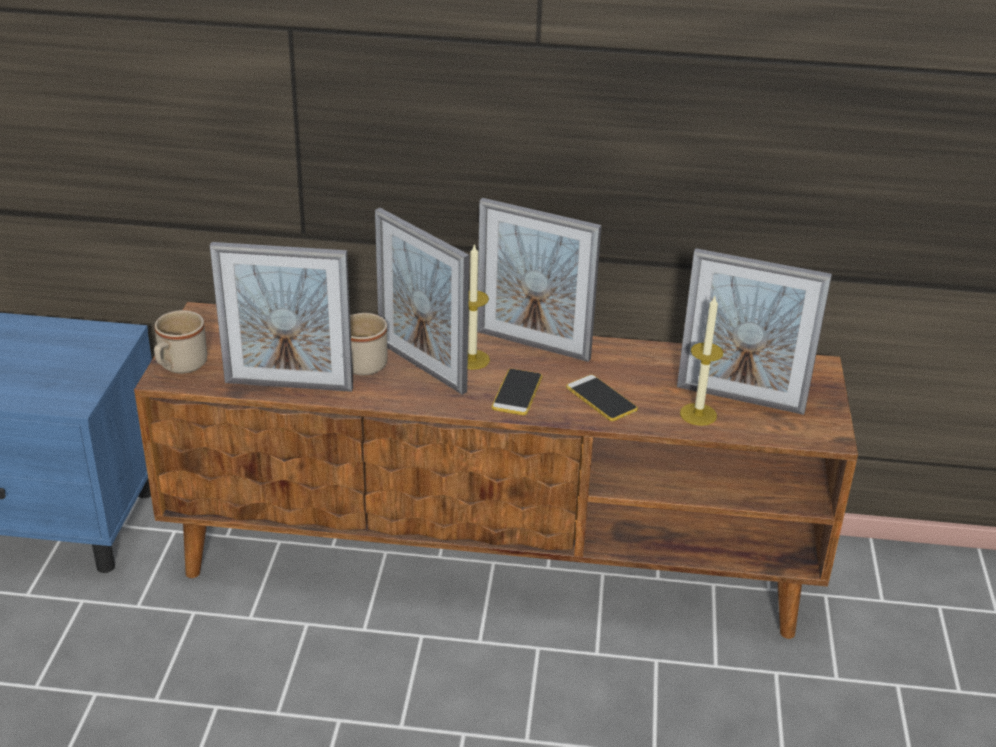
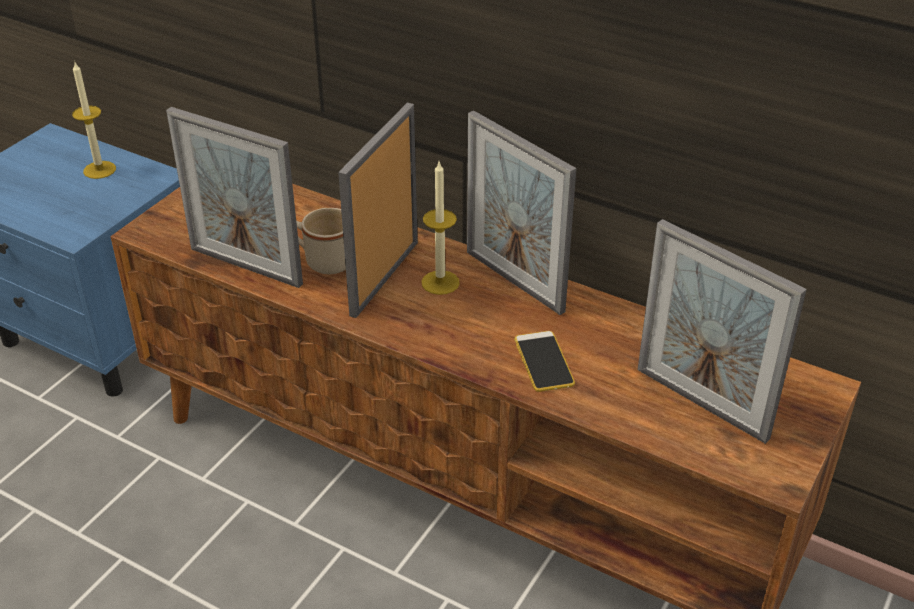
camera: 25 degrees right, 5 degrees up
beige mug [154,310,207,374] -> none
picture frame [375,208,469,395] -> picture frame turned 45 degrees clockwise [338,103,418,318]
phone [491,369,542,415] -> none
candle [680,297,723,426] -> candle moved to [72,62,116,179]

